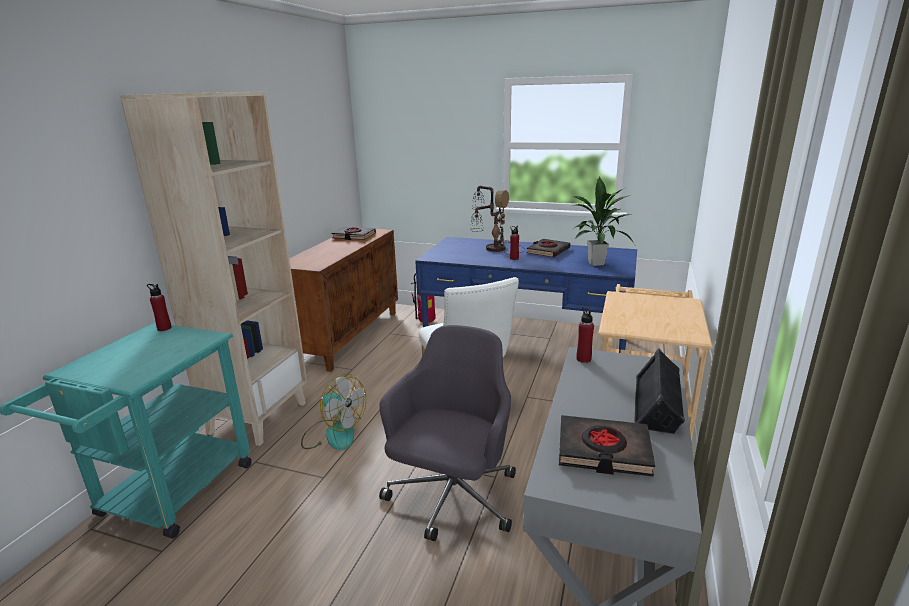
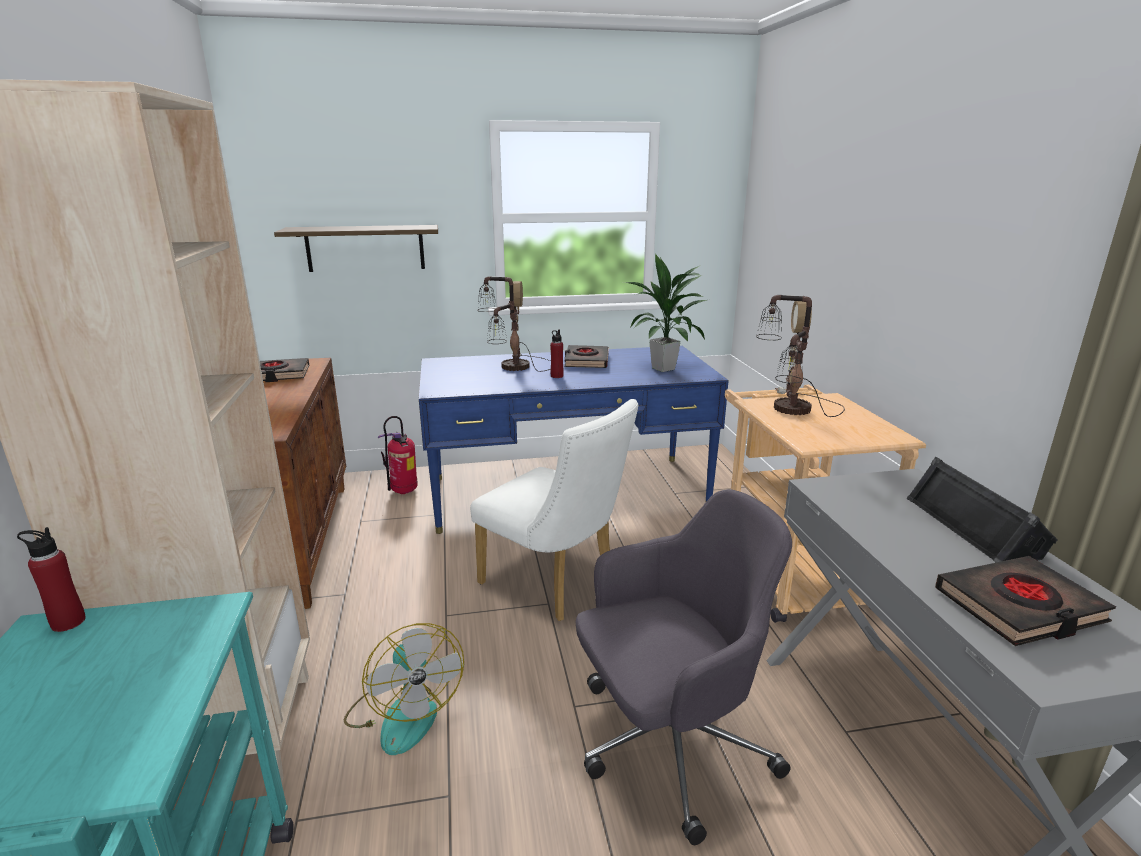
camera: 30 degrees left, 0 degrees up
fan [301,374,366,450] -> fan turned 60 degrees clockwise [344,623,464,755]
grey office chair [379,325,516,541] -> grey office chair turned 75 degrees clockwise [576,489,792,845]
red bottle [576,307,594,363] -> none
none -> shelf [274,225,438,272]
none -> table lamp [756,295,845,417]

